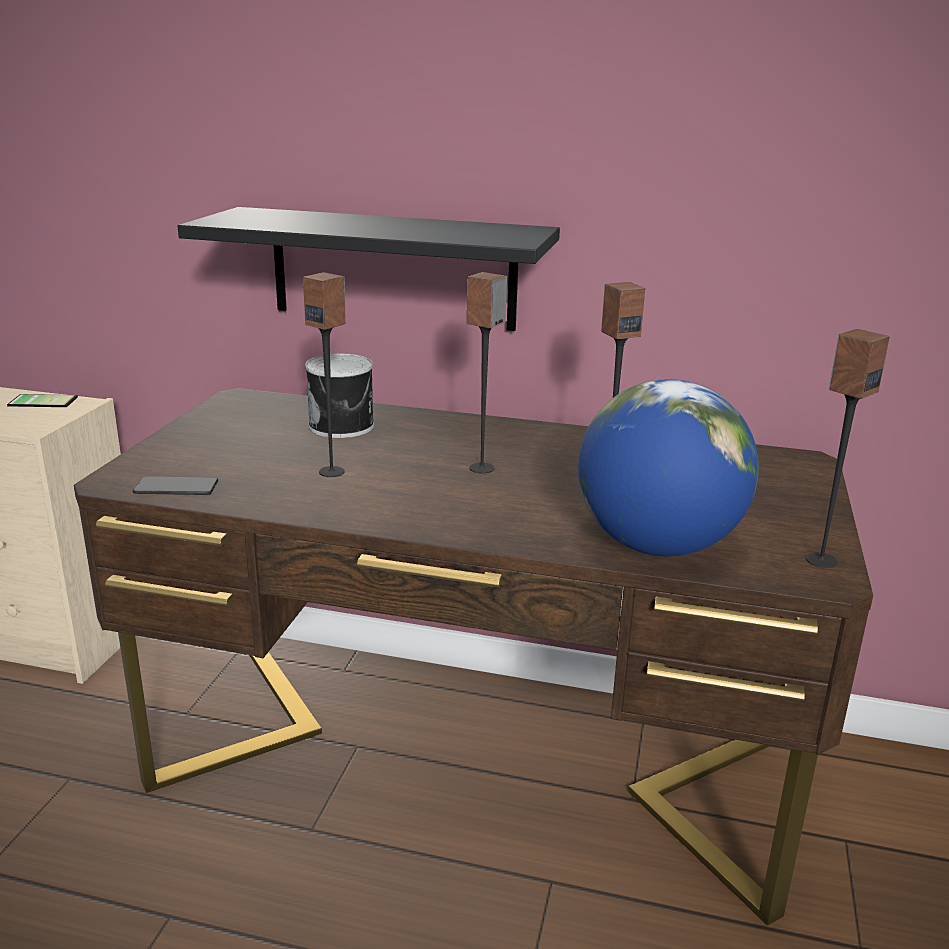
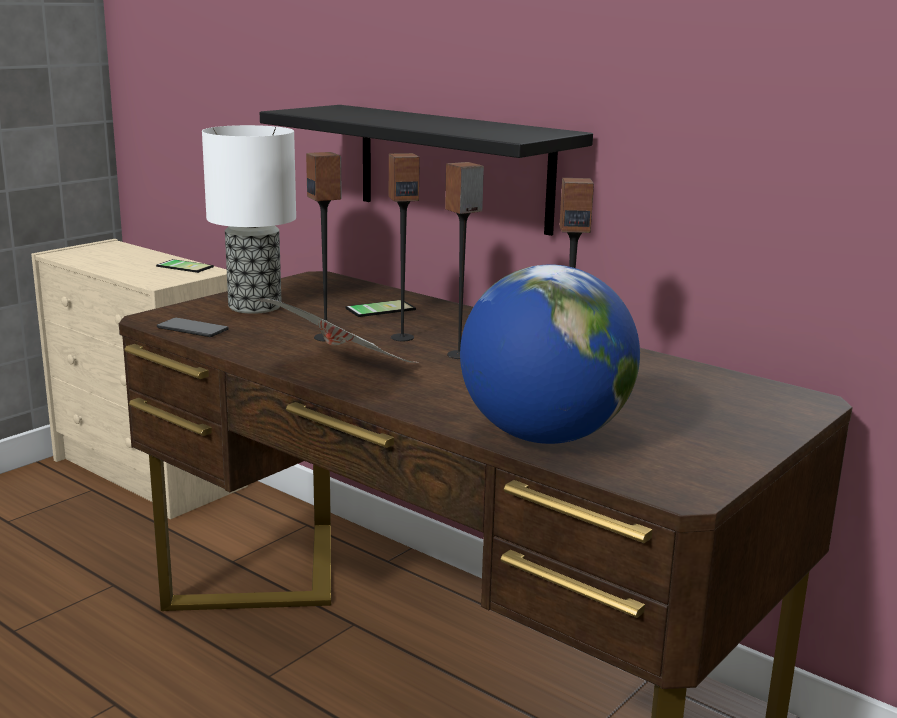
camera: 25 degrees right, 5 degrees down
can [305,354,374,438] -> phone [345,300,416,317]
speaker [806,329,889,568] -> speaker moved to [389,153,420,341]
none -> table lamp [202,125,296,314]
none -> newspaper [257,298,416,363]

